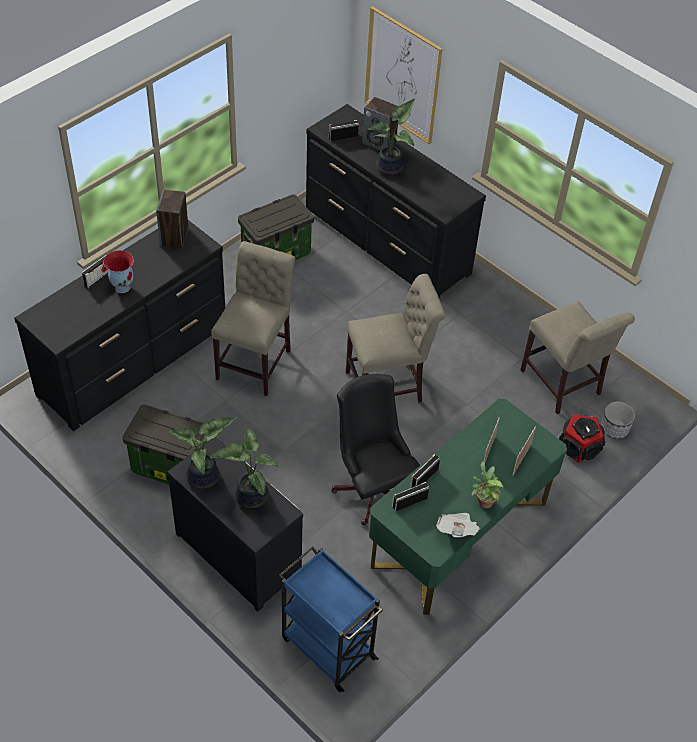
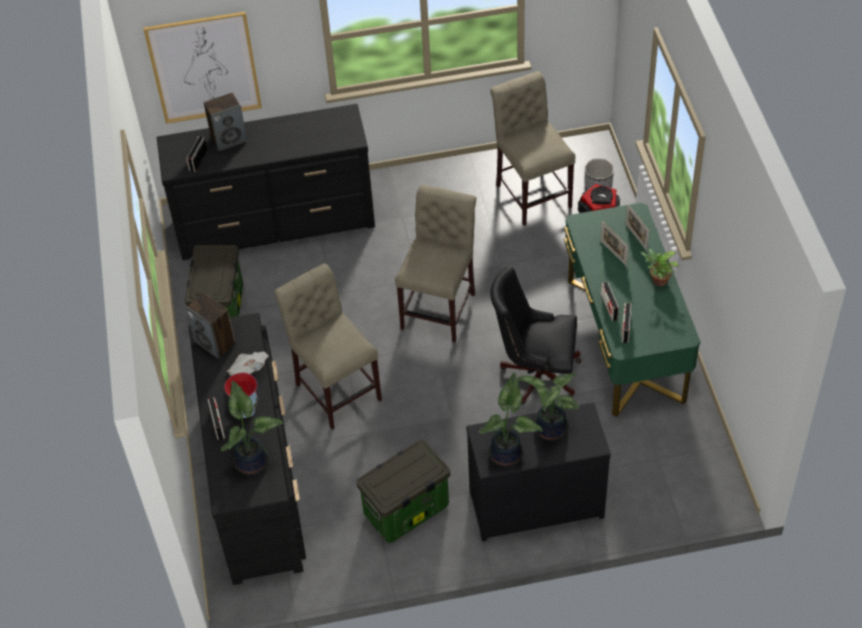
camera: 50 degrees left, 0 degrees up
blue cart [279,546,383,692] -> none
potted plant [368,99,415,176] -> potted plant moved to [221,381,283,475]
newspaper [436,513,480,537] -> newspaper moved to [227,351,269,375]
beige chair [521,301,635,414] -> beige chair turned 120 degrees counterclockwise [490,71,575,226]

